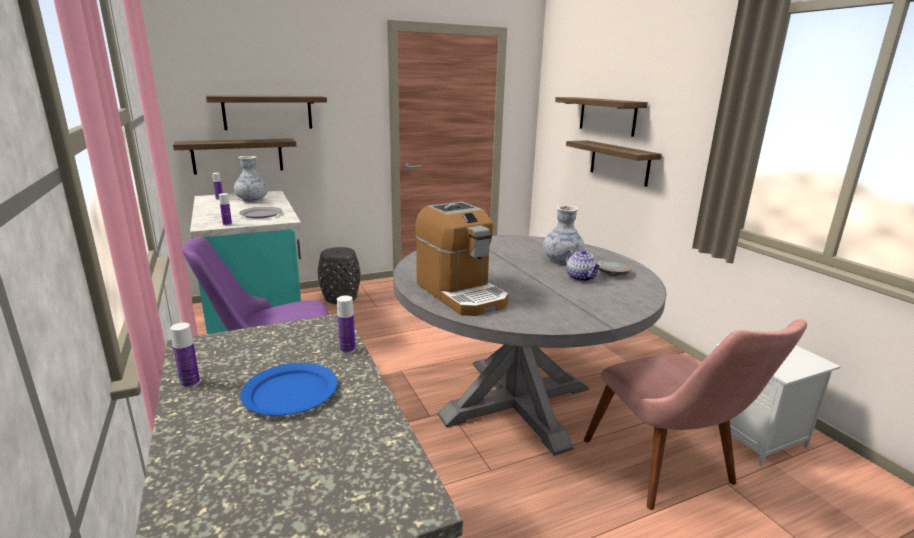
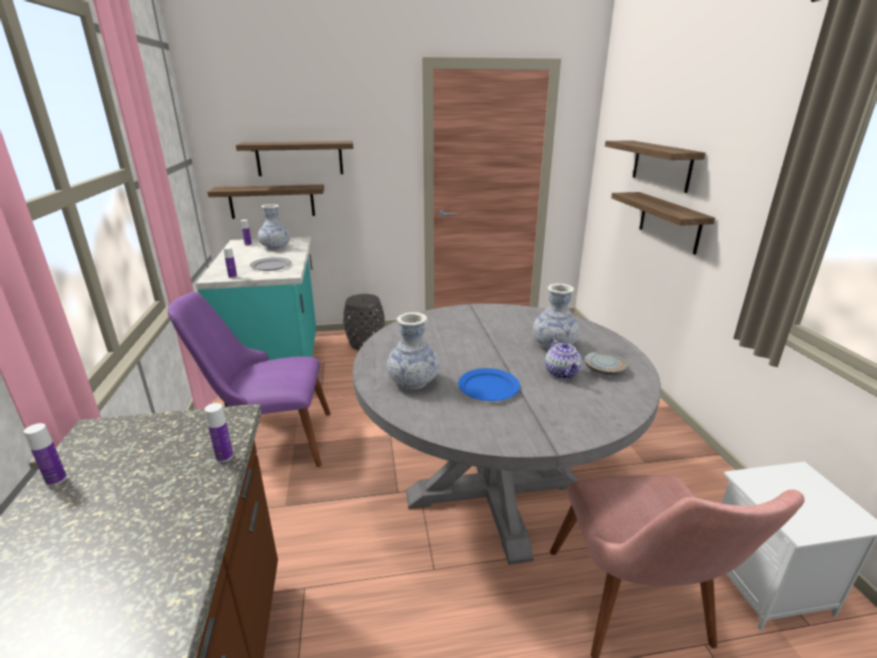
camera: 15 degrees right, 5 degrees up
blue plate [240,363,338,416] -> blue plate moved to [458,368,520,401]
coffee machine [415,202,509,316] -> vase [387,312,439,389]

